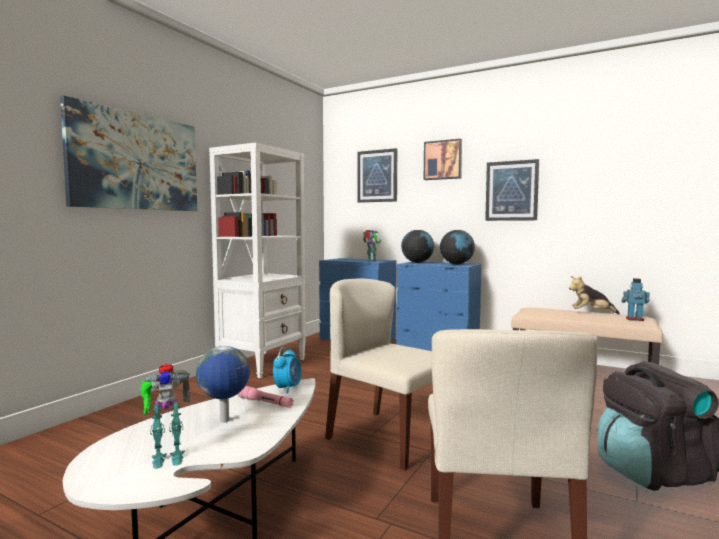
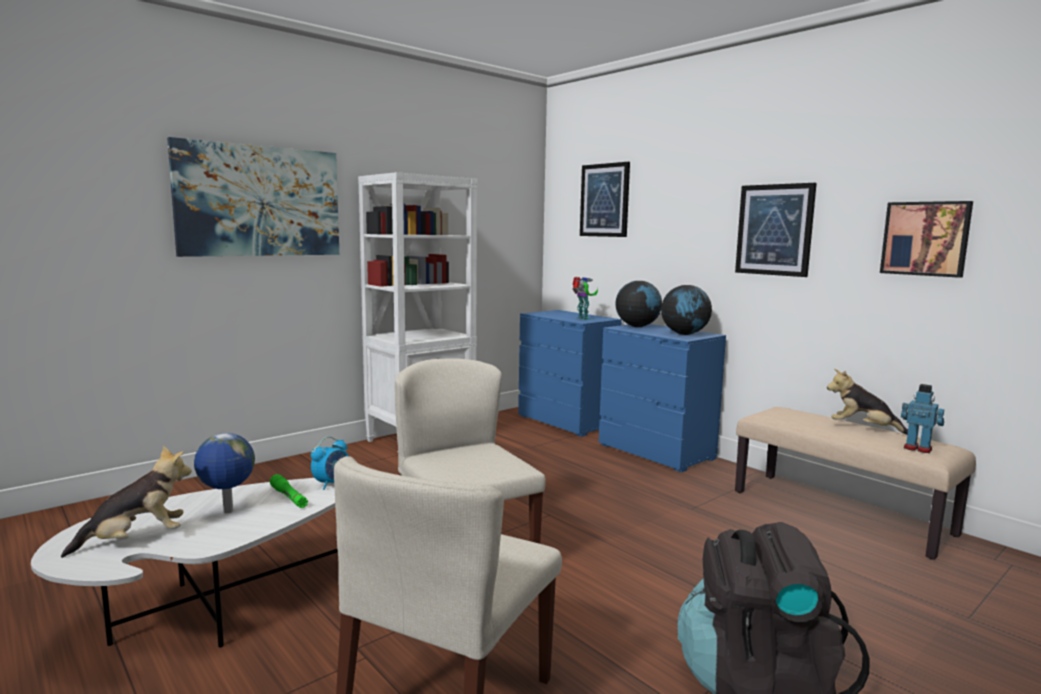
camera: 20 degrees right, 5 degrees up
toy robot [140,363,190,469] -> plush toy [61,446,191,558]
pink flashlight [238,386,294,408] -> green flashlight [270,474,308,508]
picture [424,139,462,180] -> picture moved to [880,201,973,278]

